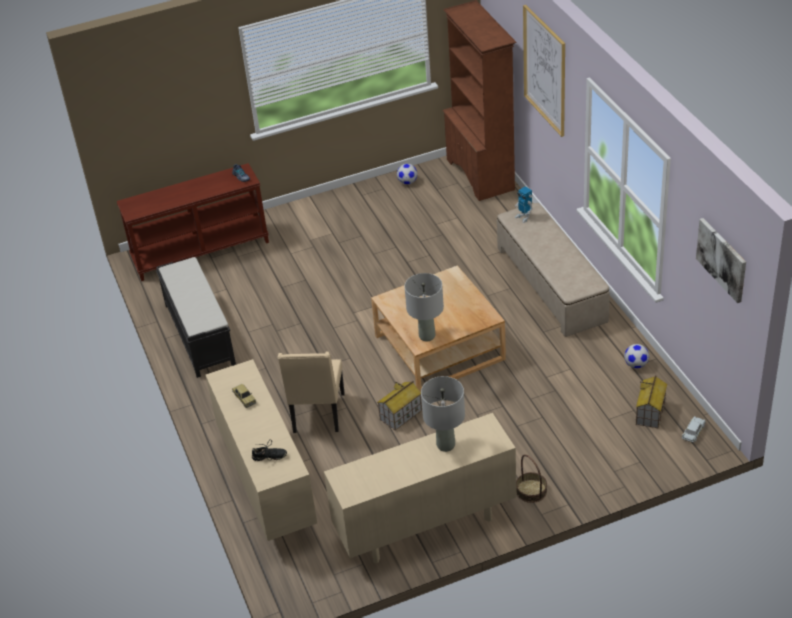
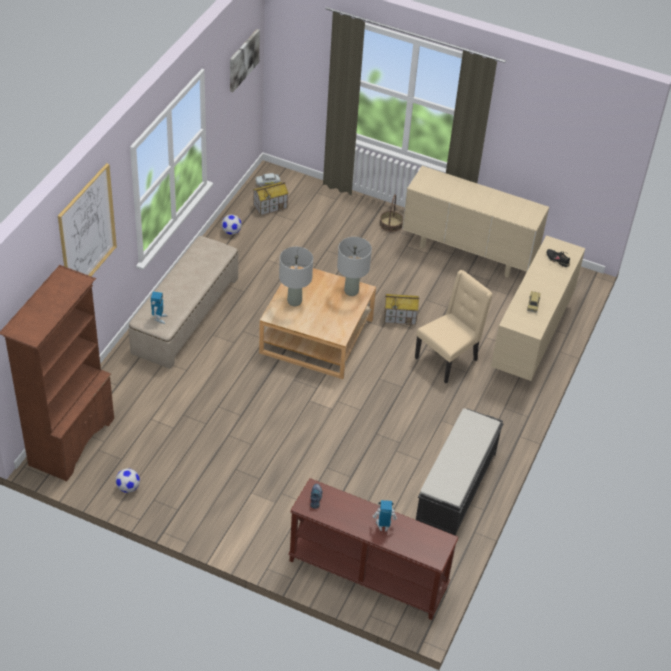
camera: 140 degrees left, 5 degrees up
grey table lamp [421,376,465,452] -> grey table lamp moved to [279,247,313,306]
none -> toy robot [373,500,397,531]

